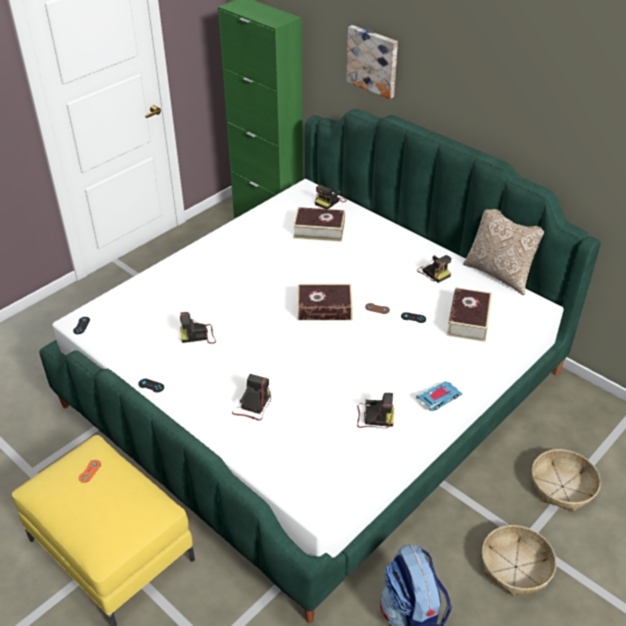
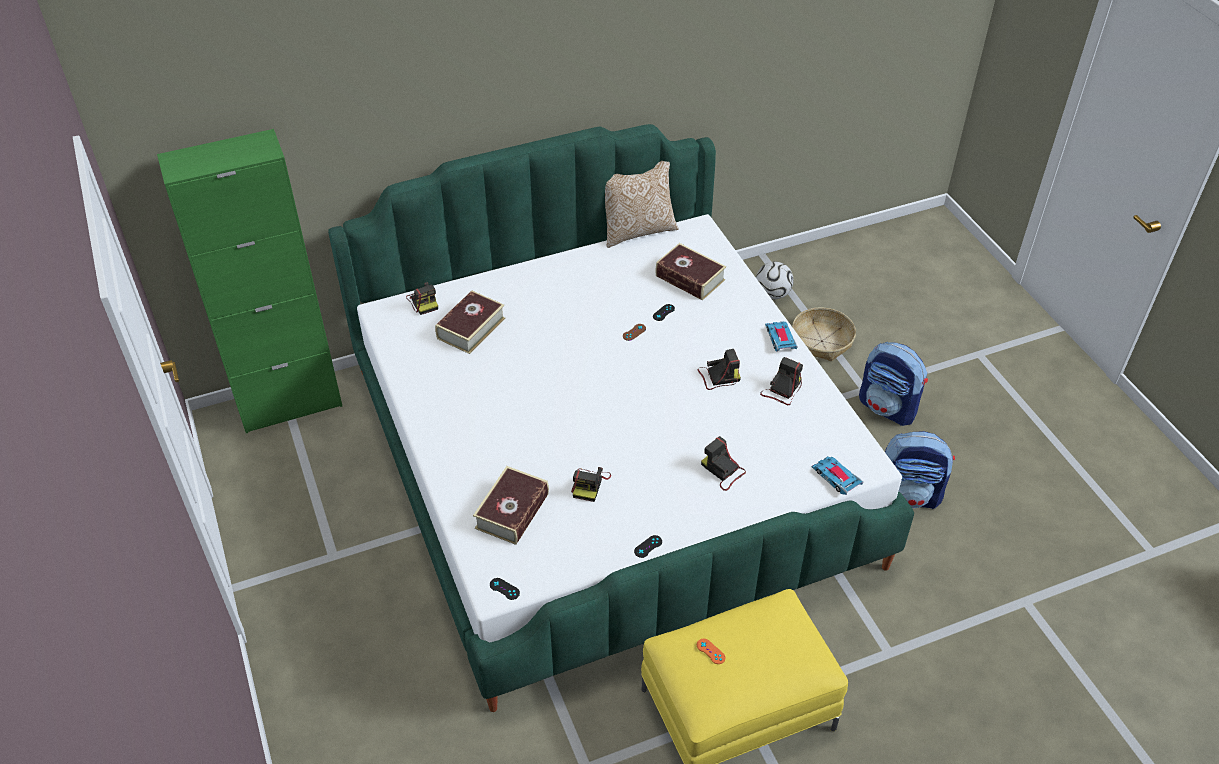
camera: 65 degrees left, 5 degrees up
book [297,284,353,320] -> book moved to [473,466,549,545]
picture [346,25,398,99] -> none
camera [417,255,451,283] -> camera moved to [698,349,741,390]
basket [482,525,556,596] -> backpack [859,342,928,426]
none -> football [756,262,794,300]
none -> toy car [812,456,863,495]

